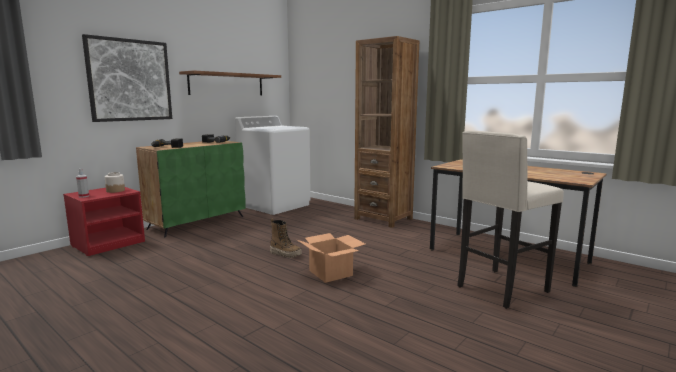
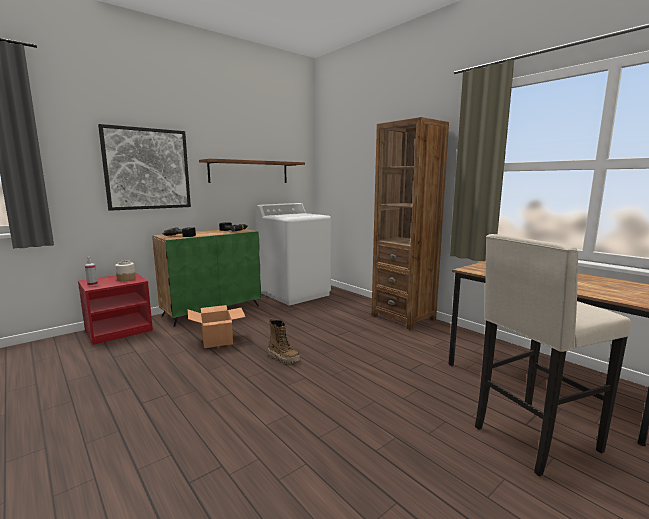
camera: 10 degrees right, 0 degrees up
cardboard box [297,233,365,283] -> cardboard box moved to [188,305,246,348]

